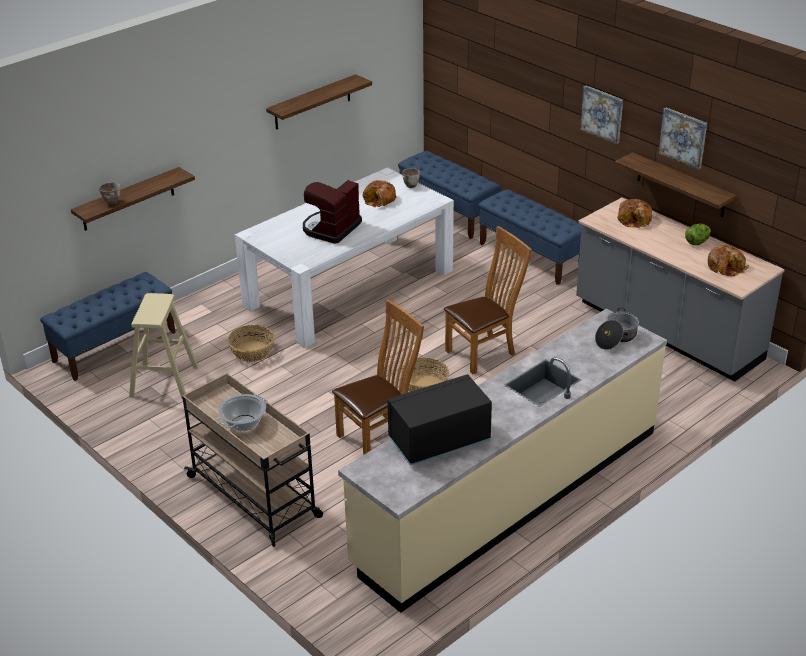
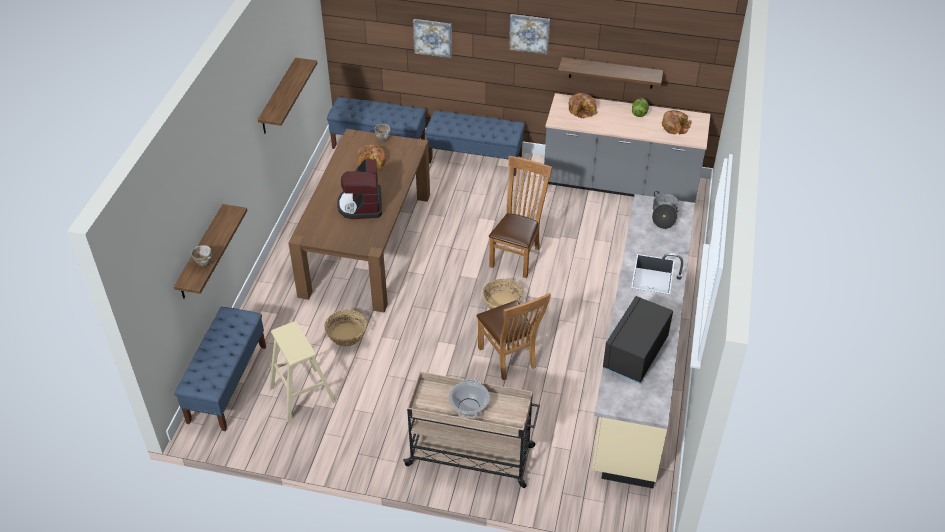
camera: 35 degrees left, 10 degrees up
white dining table [235,167,454,348] -> brown dining table [288,129,430,312]
brown chair [332,300,424,455] -> brown chair turned 135 degrees clockwise [476,293,551,380]
picture [658,108,707,170] -> picture moved to [413,19,452,58]

